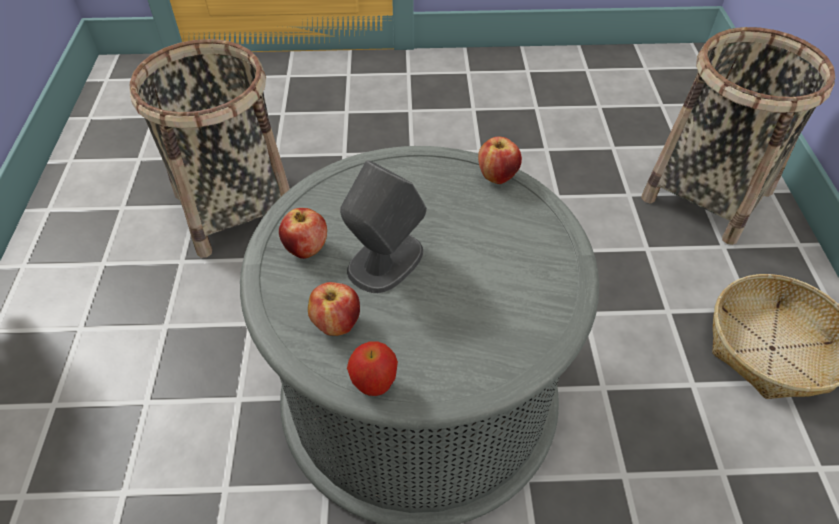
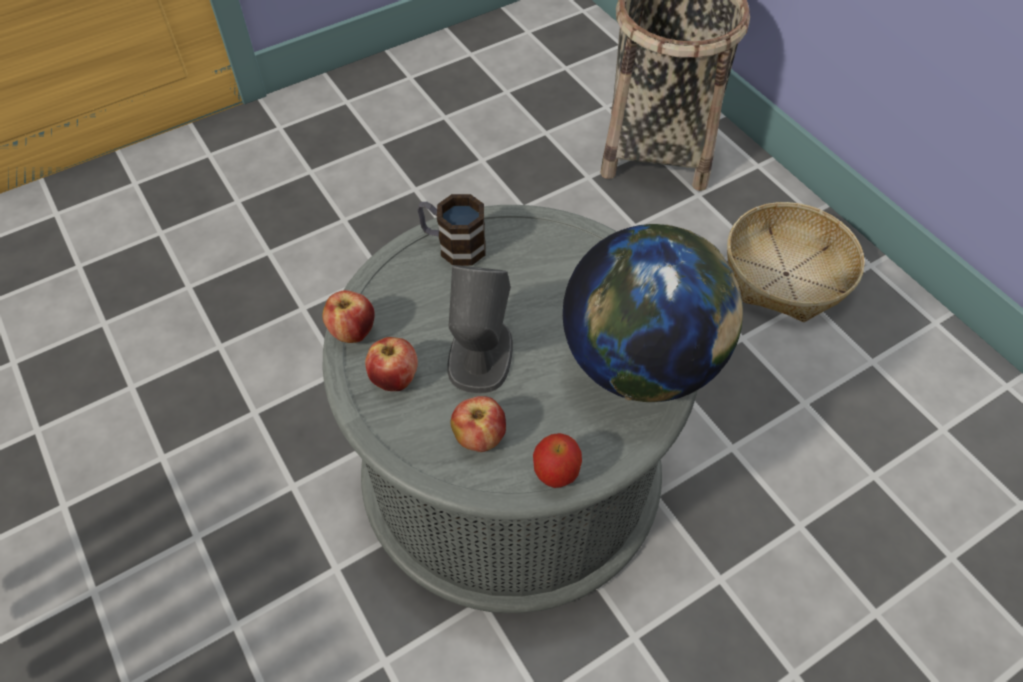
camera: 30 degrees left, 5 degrees up
basket [129,39,290,258] -> none
apple [478,136,522,184] -> apple moved to [322,290,375,343]
none -> mug [417,194,486,266]
none -> globe [563,224,743,402]

